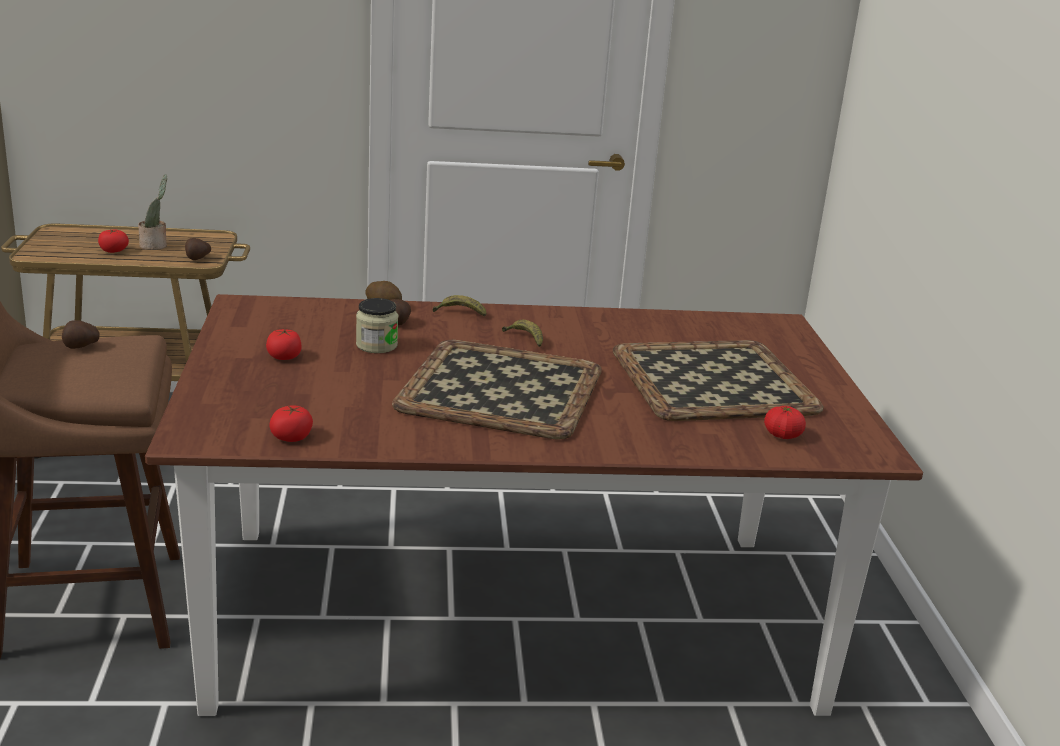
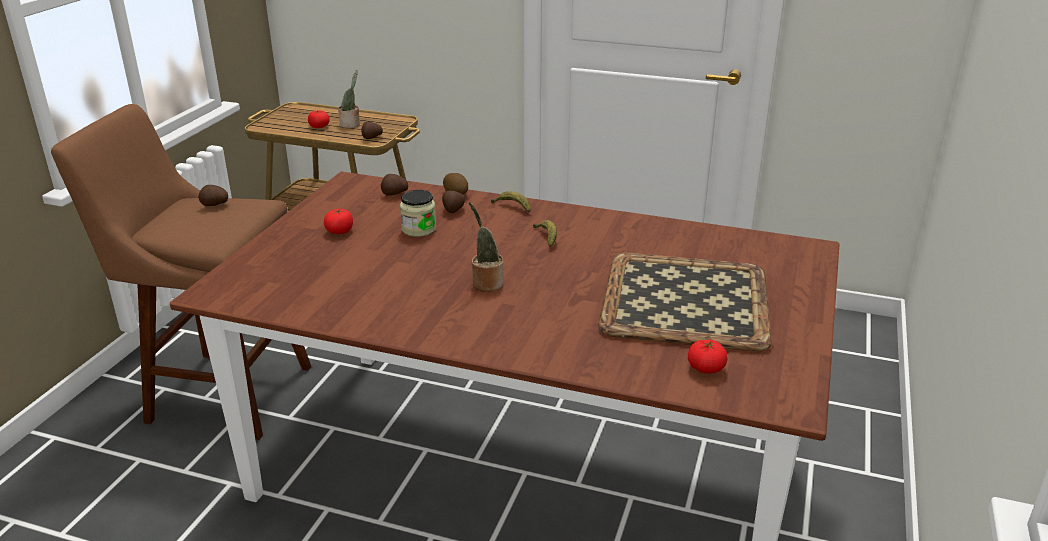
camera: 25 degrees right, 5 degrees up
tomato [270,405,313,442] -> none
tray [392,340,602,440] -> potted plant [469,202,504,291]
none -> potato [381,174,408,195]

